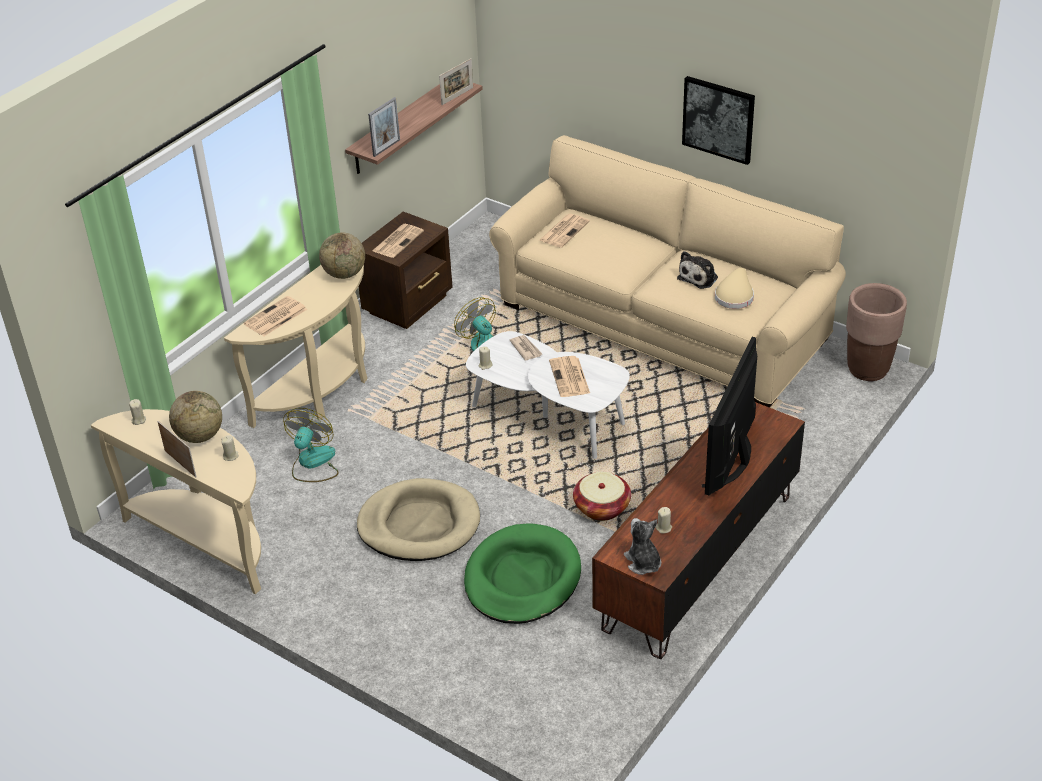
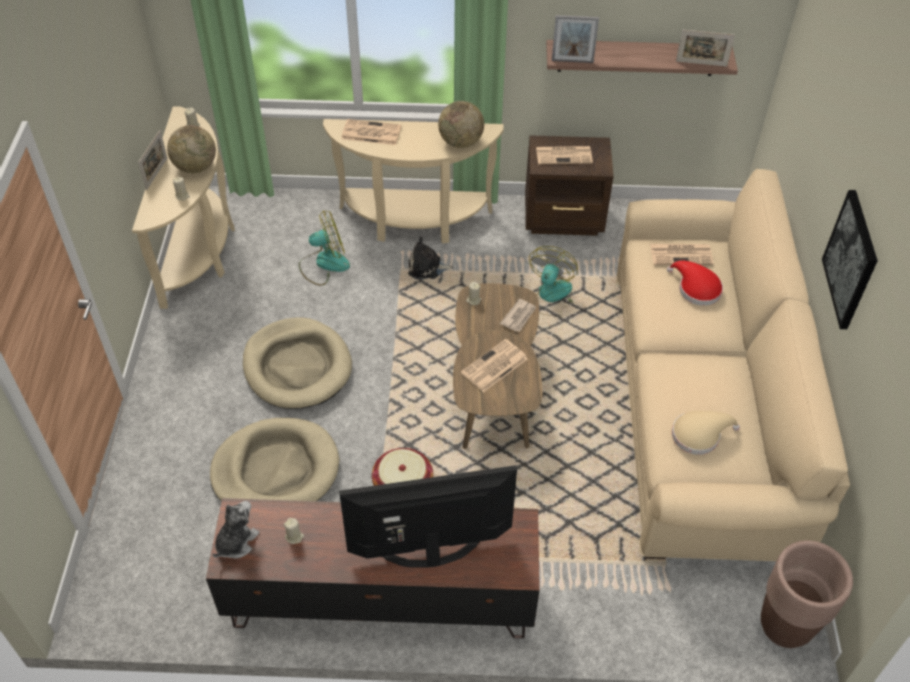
camera: 55 degrees right, 10 degrees up
green dog bed [464,523,581,624] -> beige dog bed [210,418,340,502]
white coffee table [466,331,630,459] -> brown coffee table [453,283,543,449]
plush toy [677,251,718,289] -> plush toy moved to [408,237,454,279]
none -> red hat [667,261,723,306]

